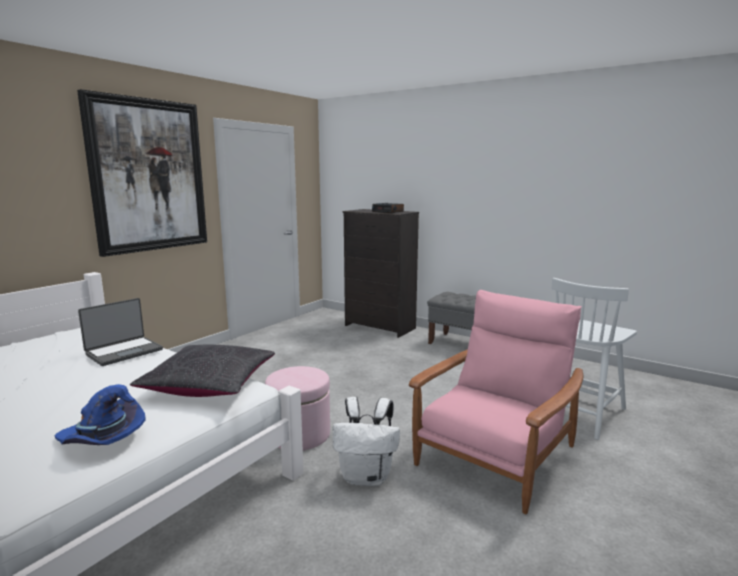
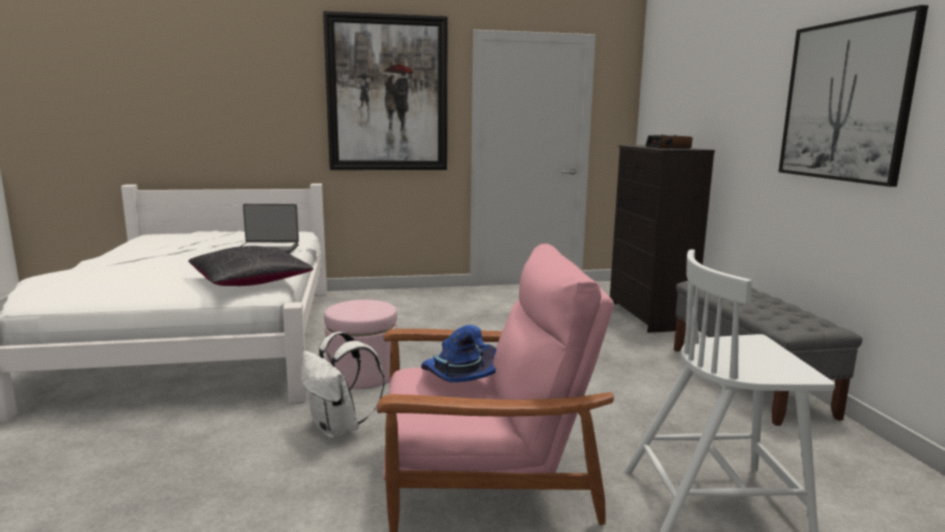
camera: 45 degrees right, 0 degrees up
blue hat [54,384,146,445] -> blue hat moved to [421,325,497,382]
none -> picture [779,5,929,187]

